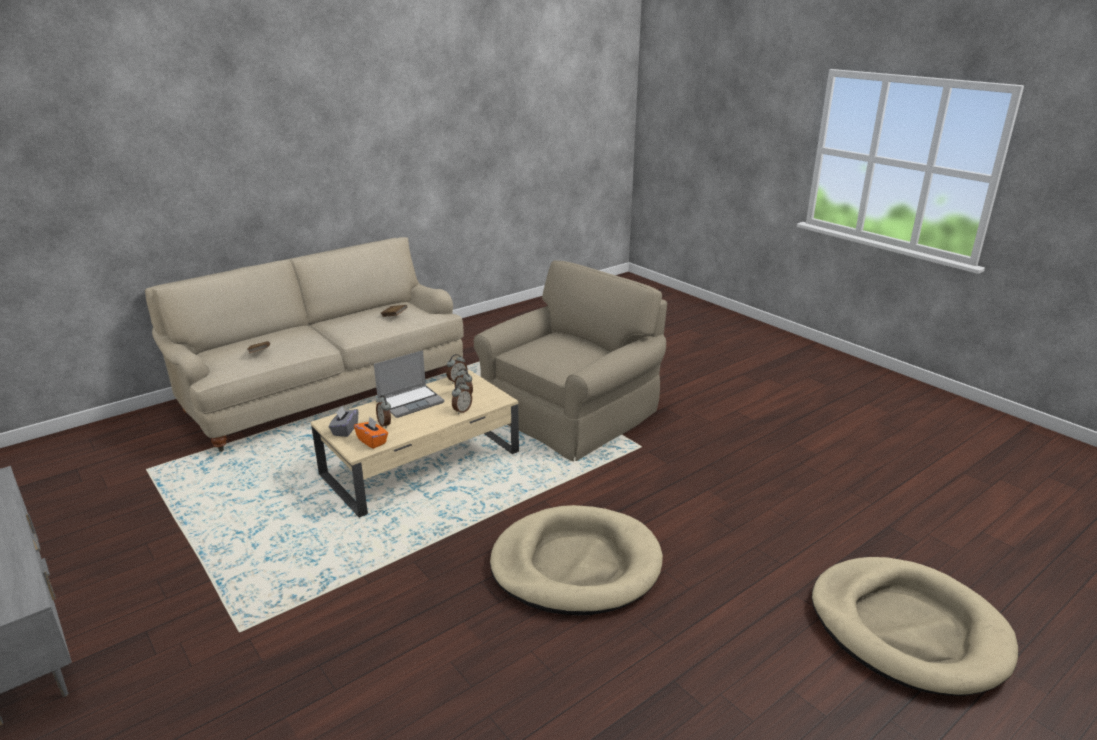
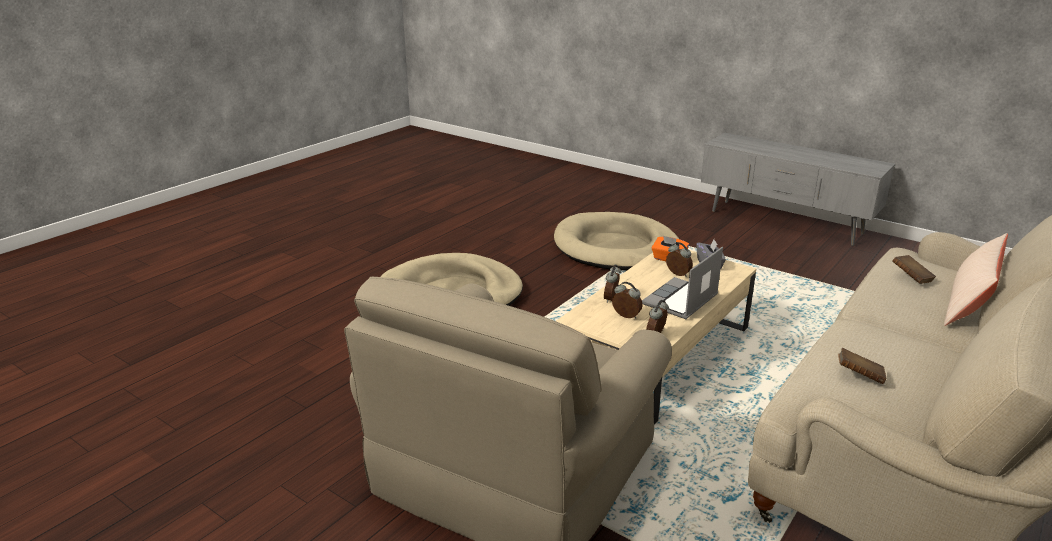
camera: 165 degrees right, 0 degrees up
beige dog bed [812,557,1018,696] -> beige dog bed moved to [554,212,679,271]
none -> beige pillow [944,233,1008,326]

